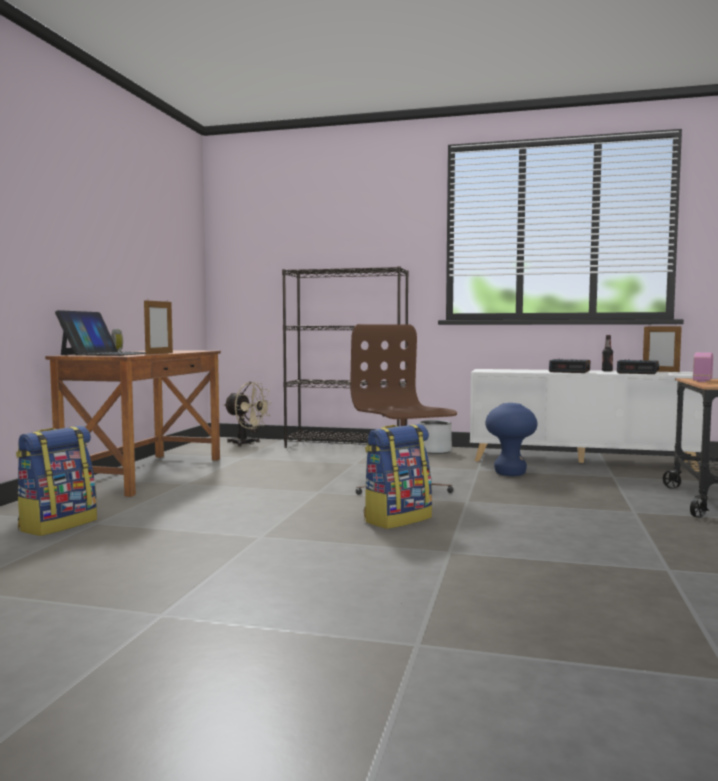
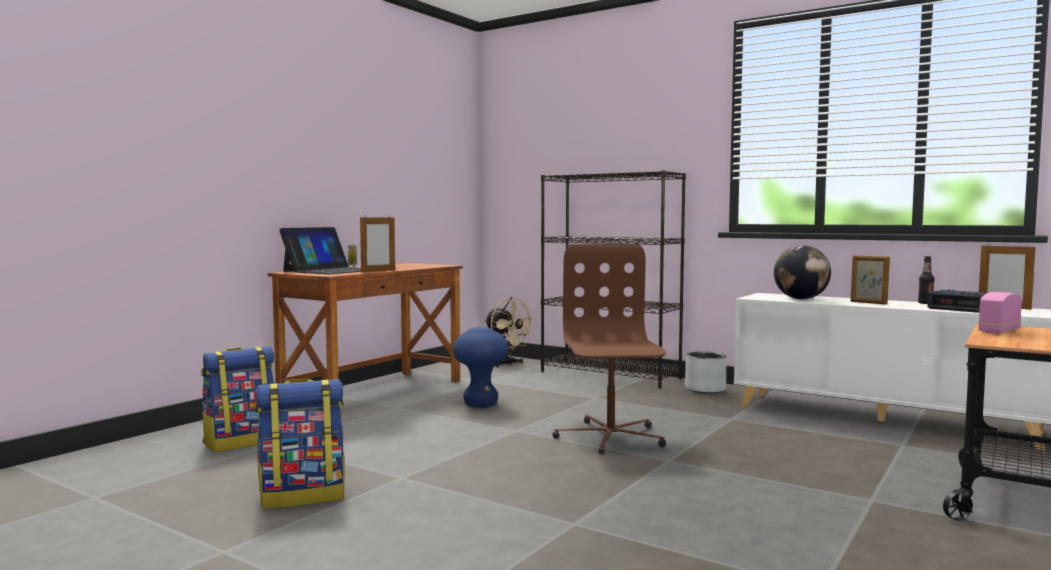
camera: 20 degrees right, 0 degrees up
backpack [364,424,432,529] -> backpack moved to [255,379,345,509]
blue stool [485,403,538,476] -> blue stool moved to [453,327,509,408]
alarm clock [549,359,590,373] -> picture frame [850,255,890,304]
none -> globe [774,245,831,299]

